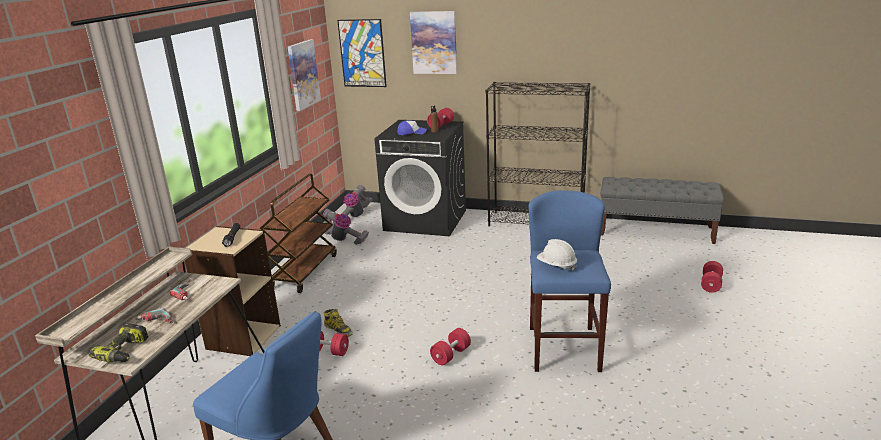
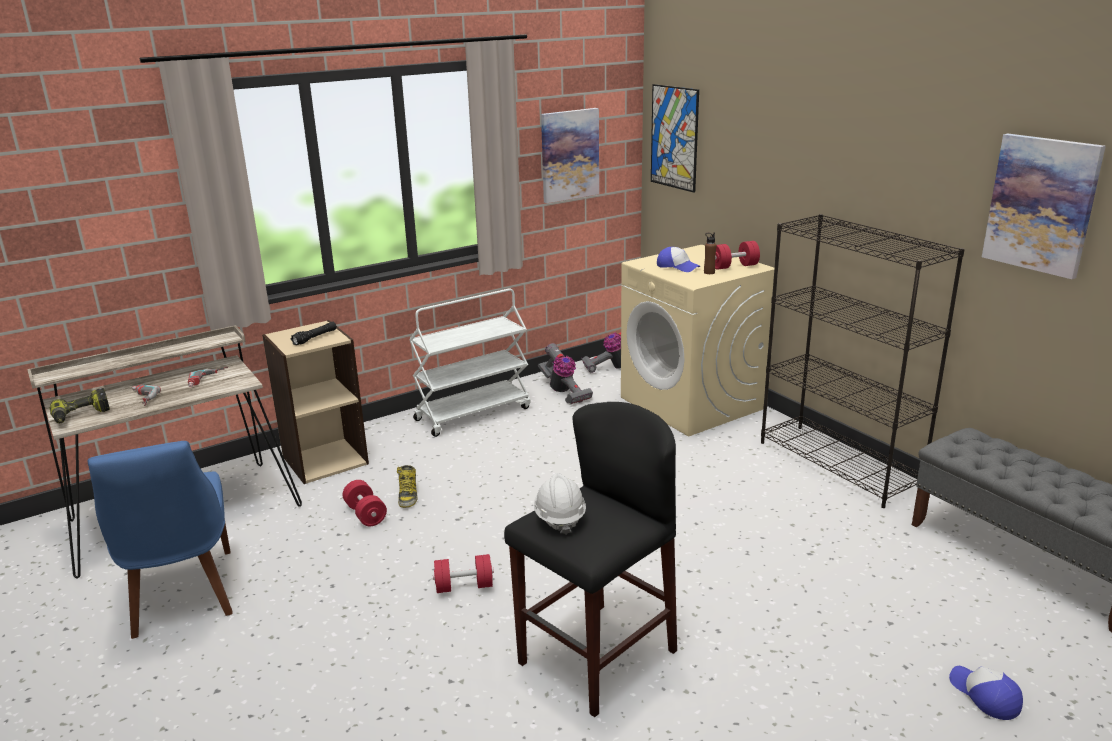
camera: 40 degrees right, 0 degrees up
brown cart [260,174,337,293] -> white cart [409,289,531,437]
black washing machine [374,120,466,236] -> beige washing machine [621,245,774,436]
picture [410,11,457,74] -> picture moved to [982,134,1106,279]
blue stool [529,190,611,372] -> black stool [504,402,677,717]
red dumbbell [701,261,723,293] -> cap [949,666,1023,720]

